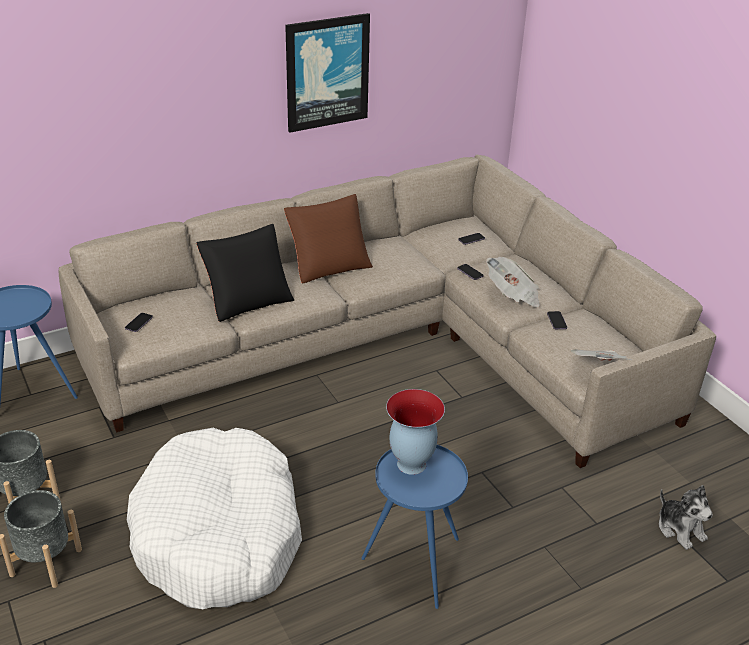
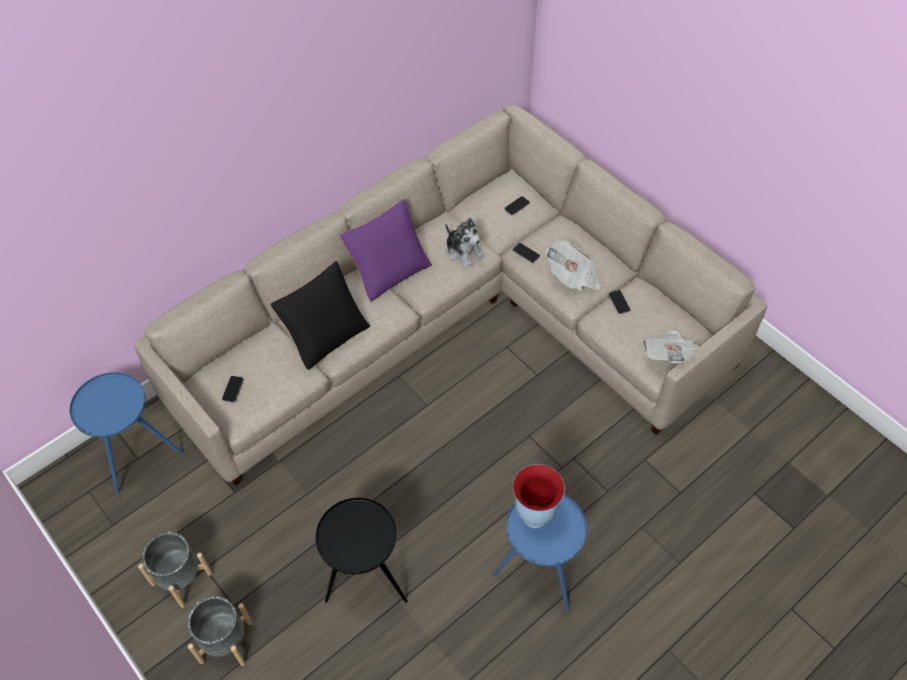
camera: 10 degrees left, 20 degrees up
white dog bed [127,428,302,609] -> black side table [316,498,408,603]
brown pillow [284,194,373,284] -> purple pillow [340,199,432,302]
picture [285,13,370,133] -> none
plush toy [659,485,713,550] -> plush toy moved to [445,218,485,268]

